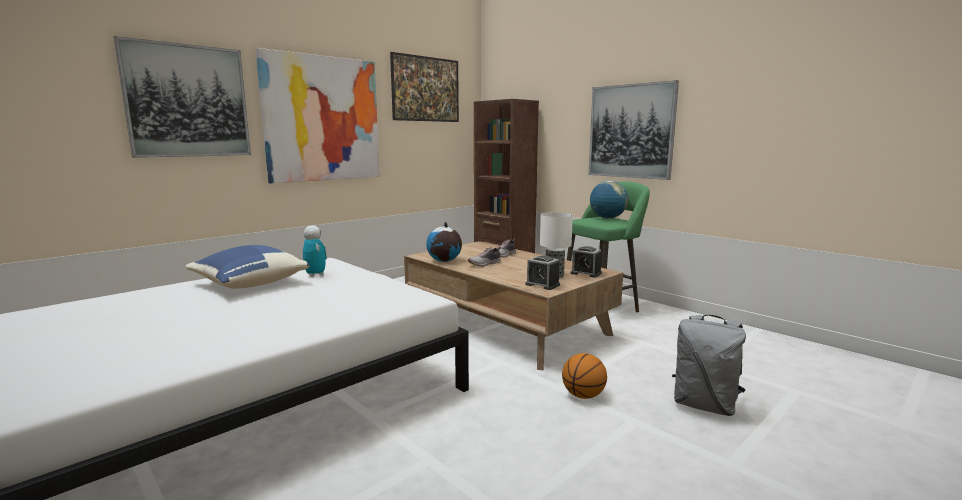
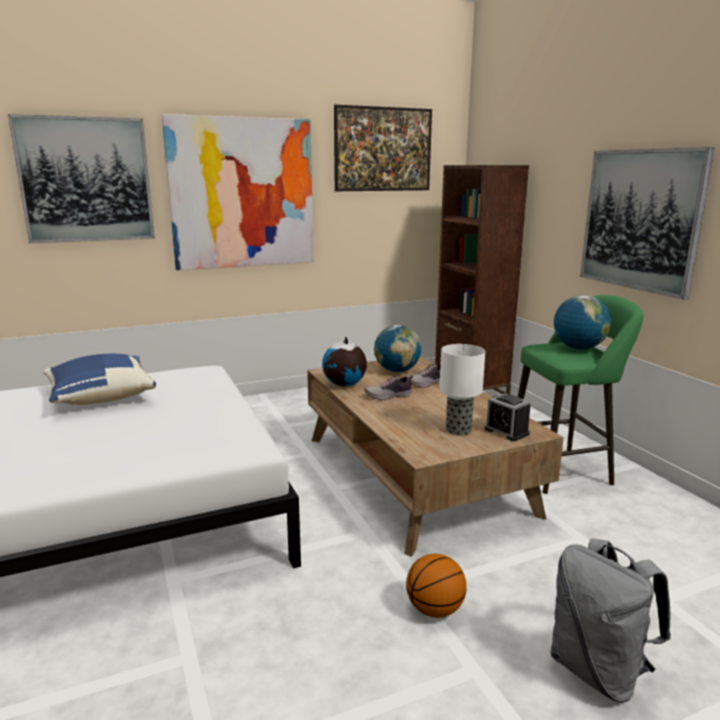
camera: 20 degrees right, 5 degrees up
toy robot [303,225,327,277] -> none
alarm clock [525,256,560,290] -> none
none -> globe [374,325,421,372]

